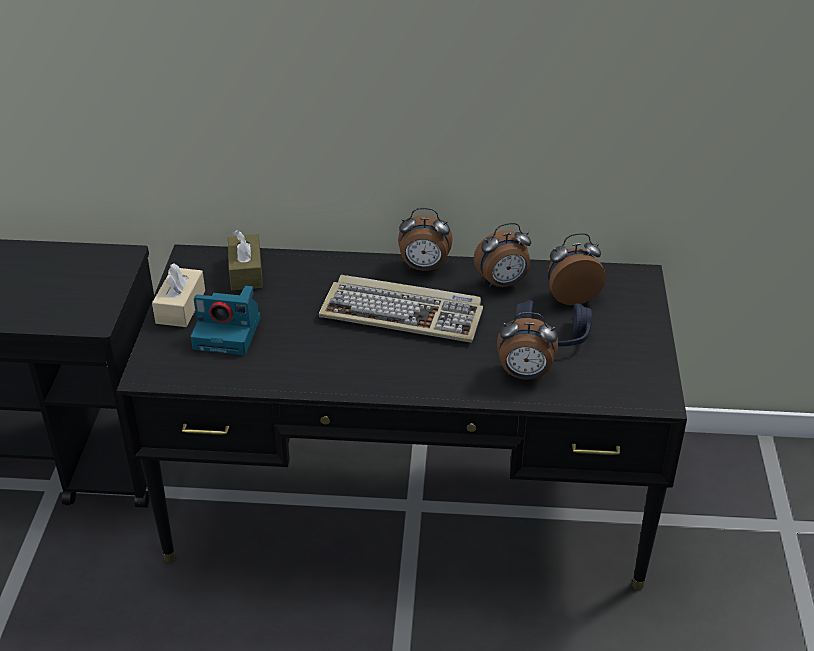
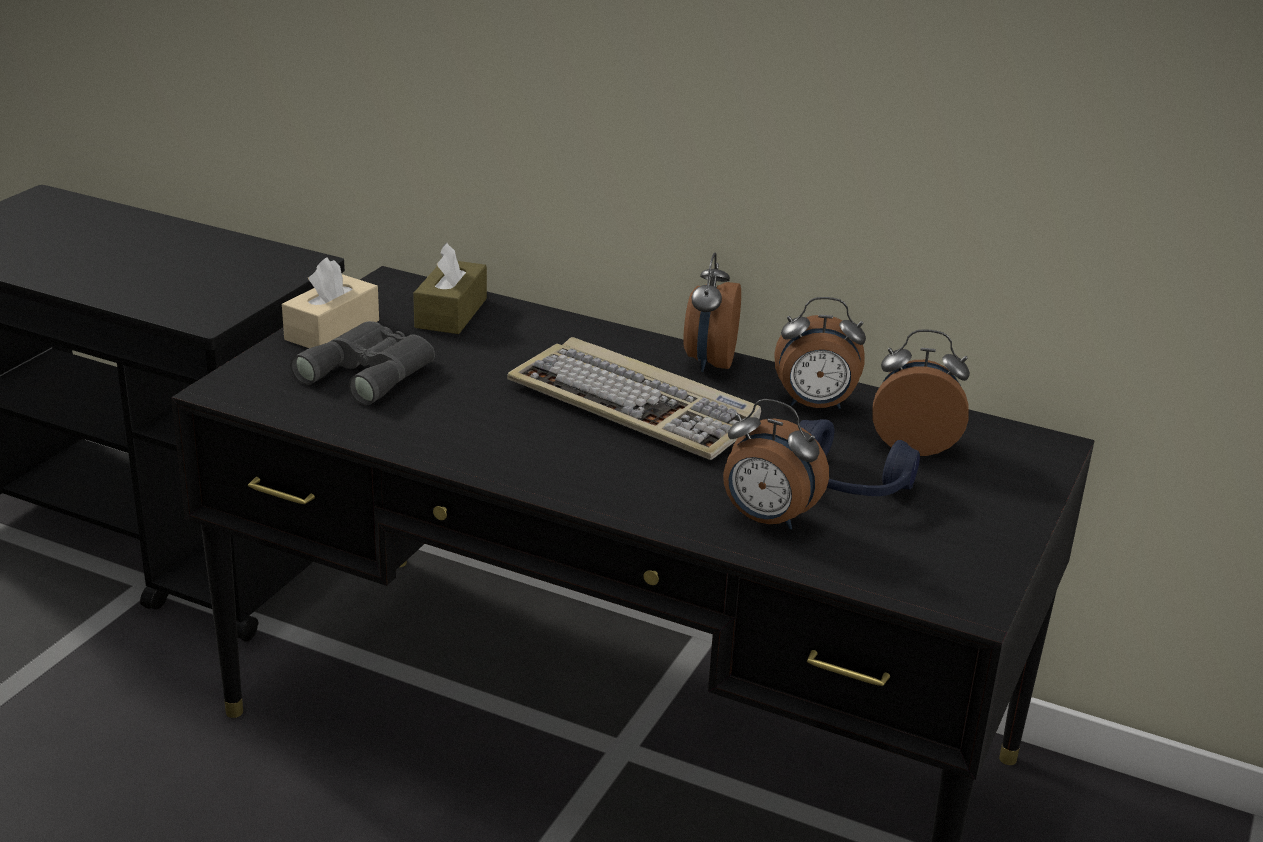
camera: 20 degrees right, 10 degrees down
camera [191,286,260,355] -> grey binoculars [290,321,435,405]
alarm clock [398,208,453,271] -> alarm clock turned 75 degrees clockwise [683,252,741,372]

